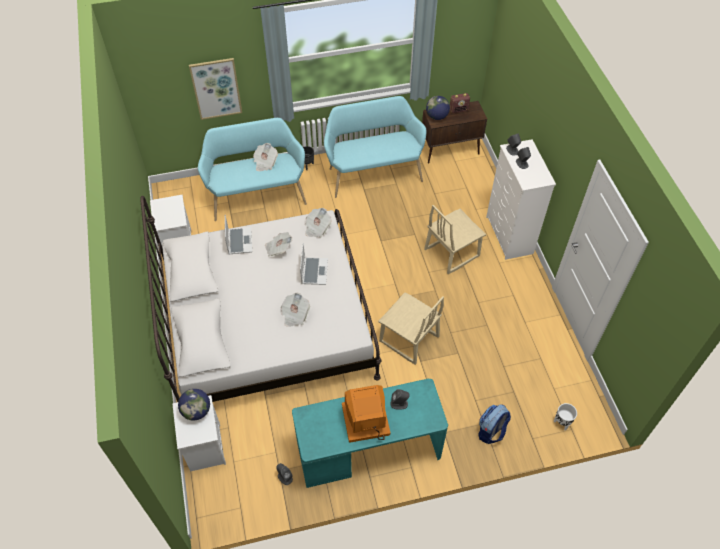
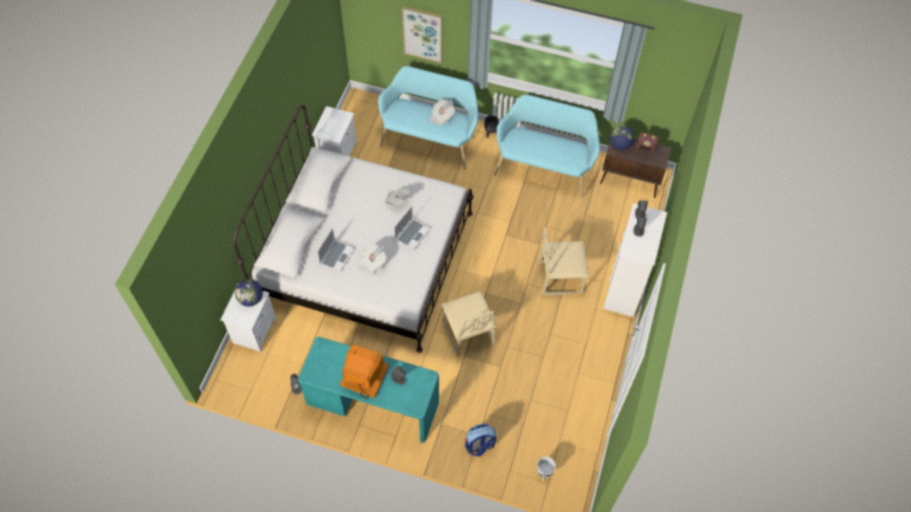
camera: 30 degrees right, 5 degrees up
laptop [225,215,252,254] -> laptop moved to [317,228,355,272]
newspaper [305,208,332,238] -> none

